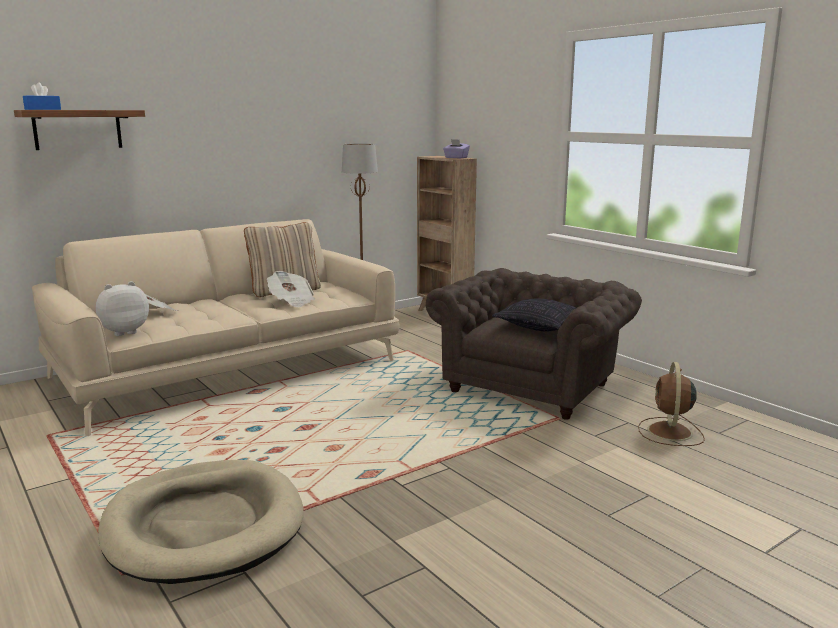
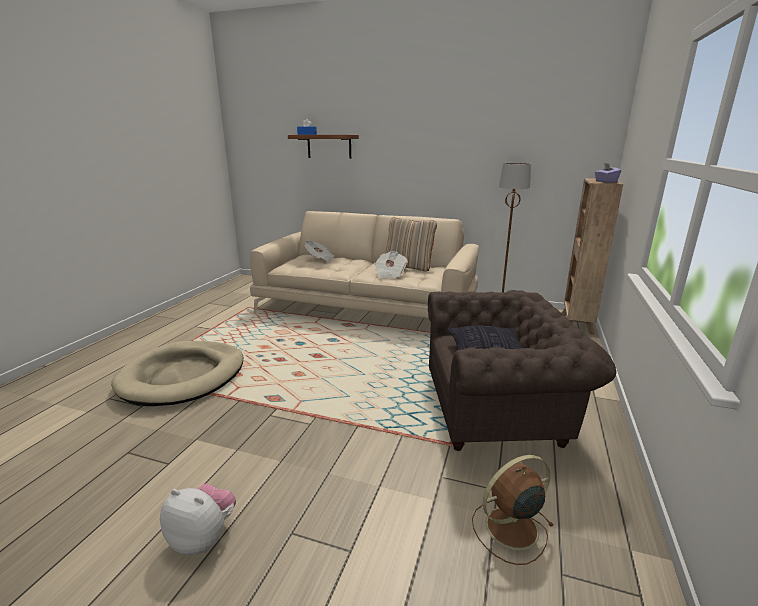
camera: 55 degrees right, 5 degrees up
plush toy [96,281,149,336] -> plush toy moved to [160,484,236,555]

